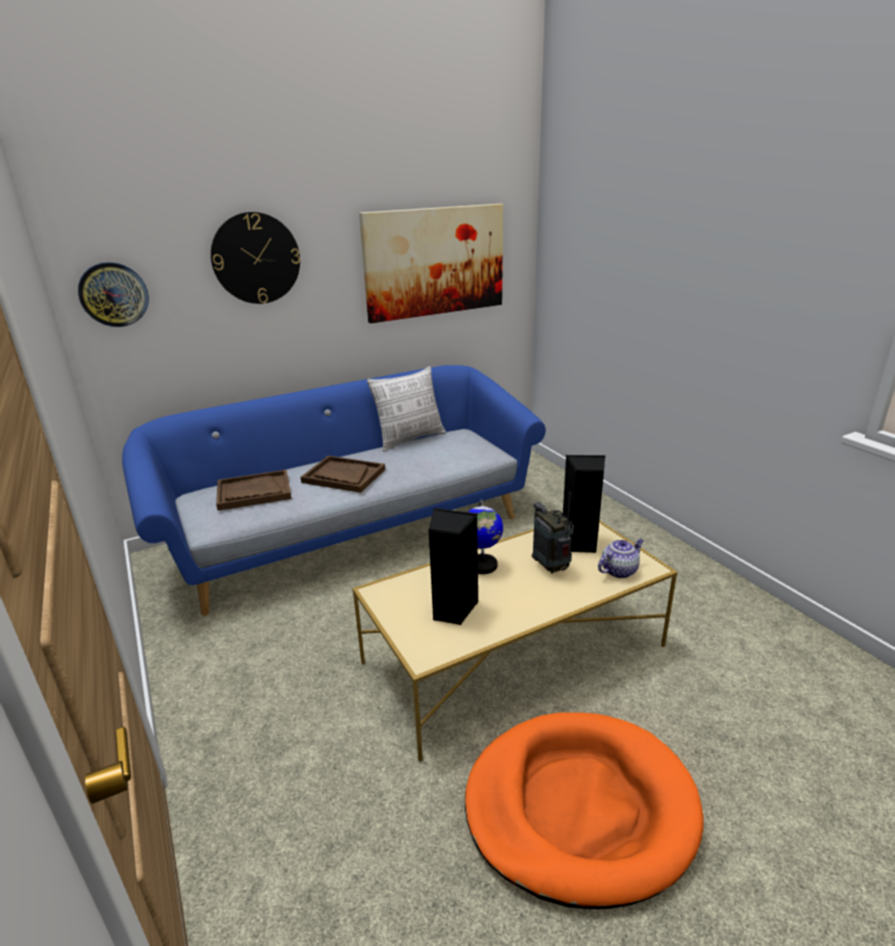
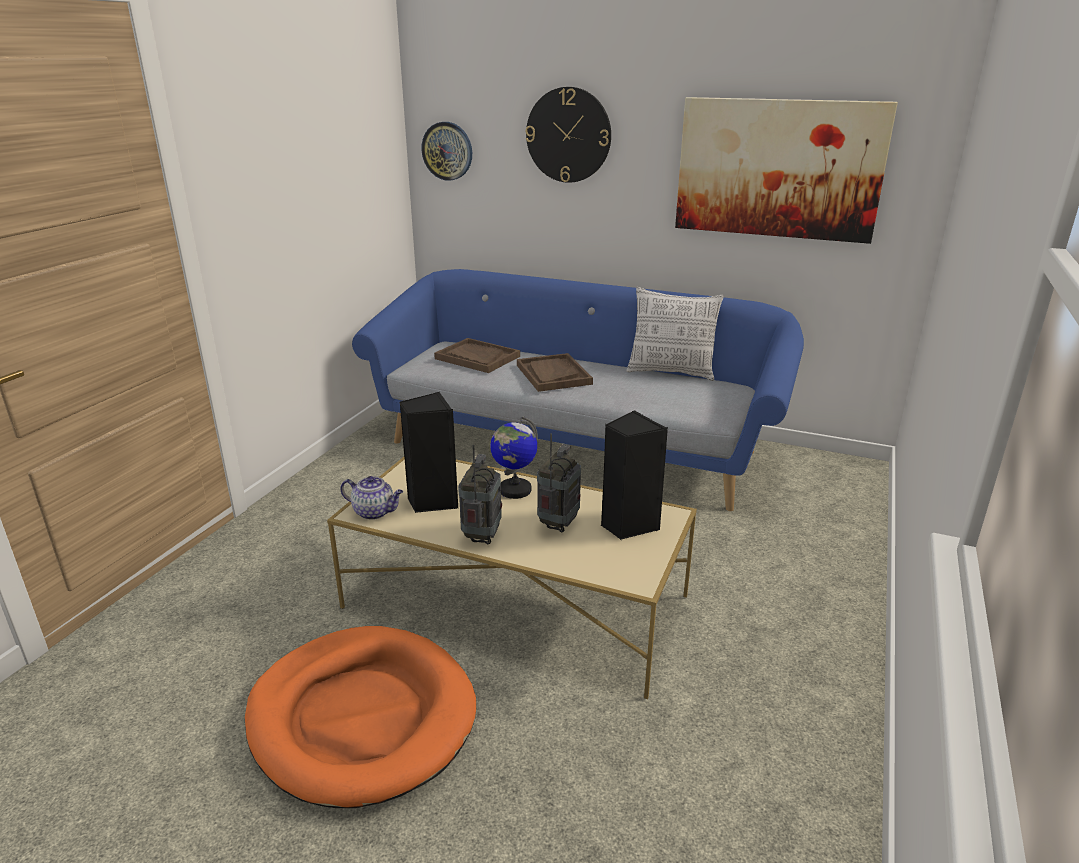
camera: 50 degrees right, 0 degrees up
teapot [598,539,644,578] -> teapot moved to [340,476,403,520]
none -> radio [458,445,502,544]

